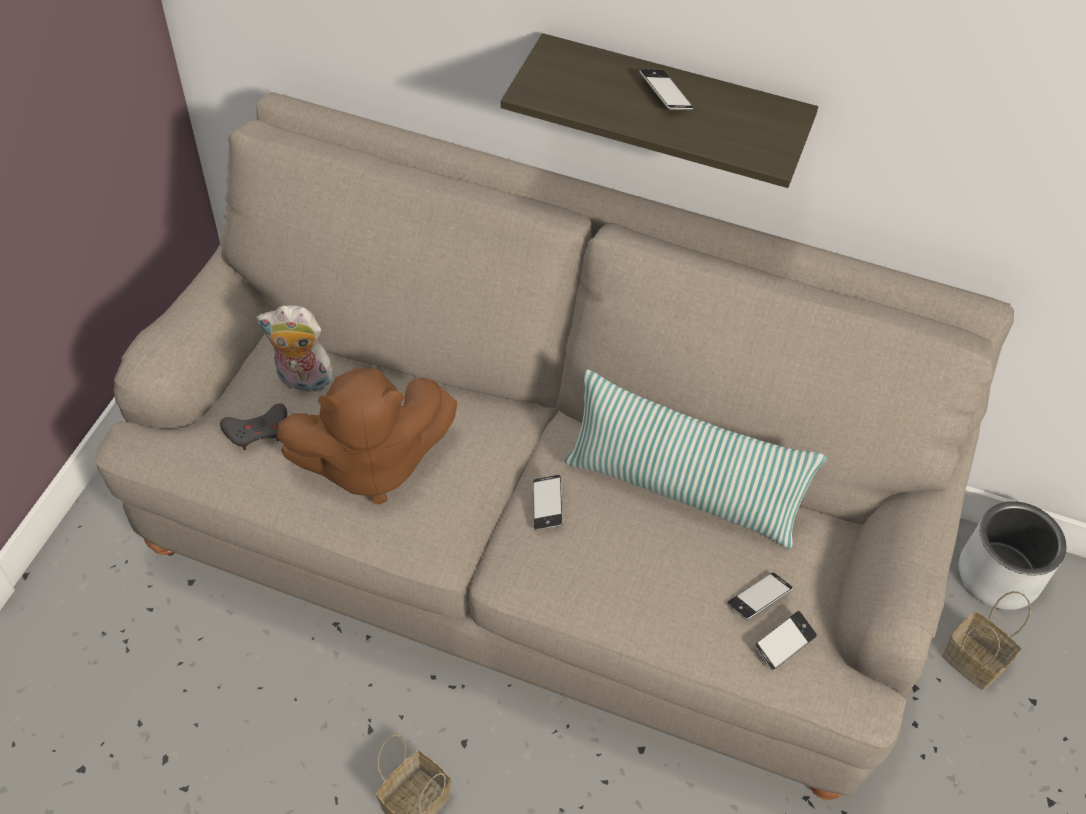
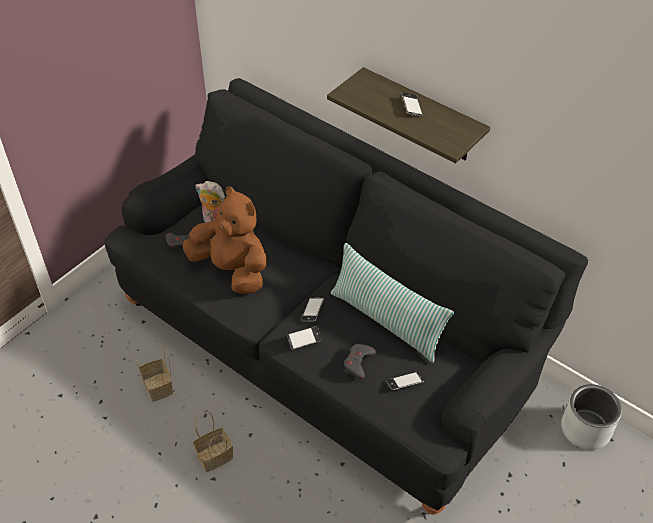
camera: 20 degrees right, 5 degrees down
beige sofa [95,92,1014,800] -> black sofa [104,78,588,514]
brown plush toy [277,368,457,504] -> brown plush toy turned 150 degrees counterclockwise [183,186,267,294]
phone [754,611,817,670] -> phone moved to [287,326,322,350]
basket [942,591,1031,690] -> basket moved to [135,346,173,402]
none -> grey game controller [344,344,376,379]

